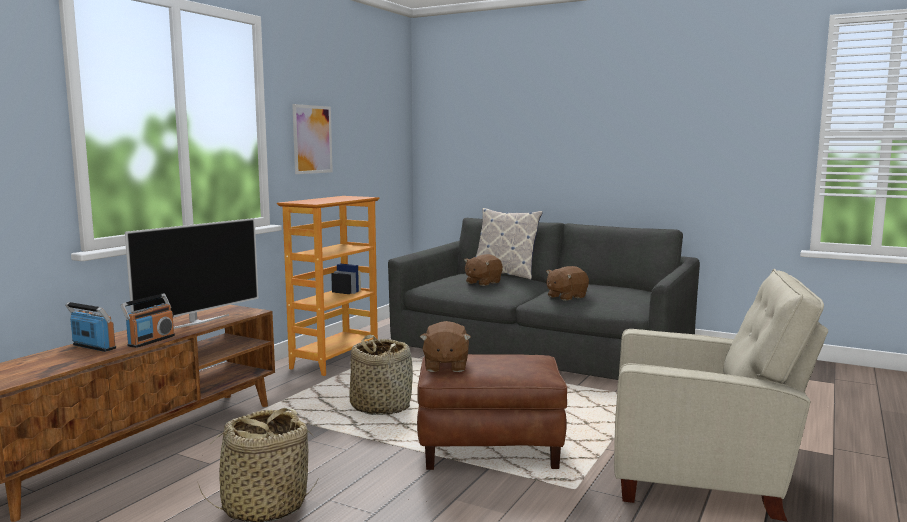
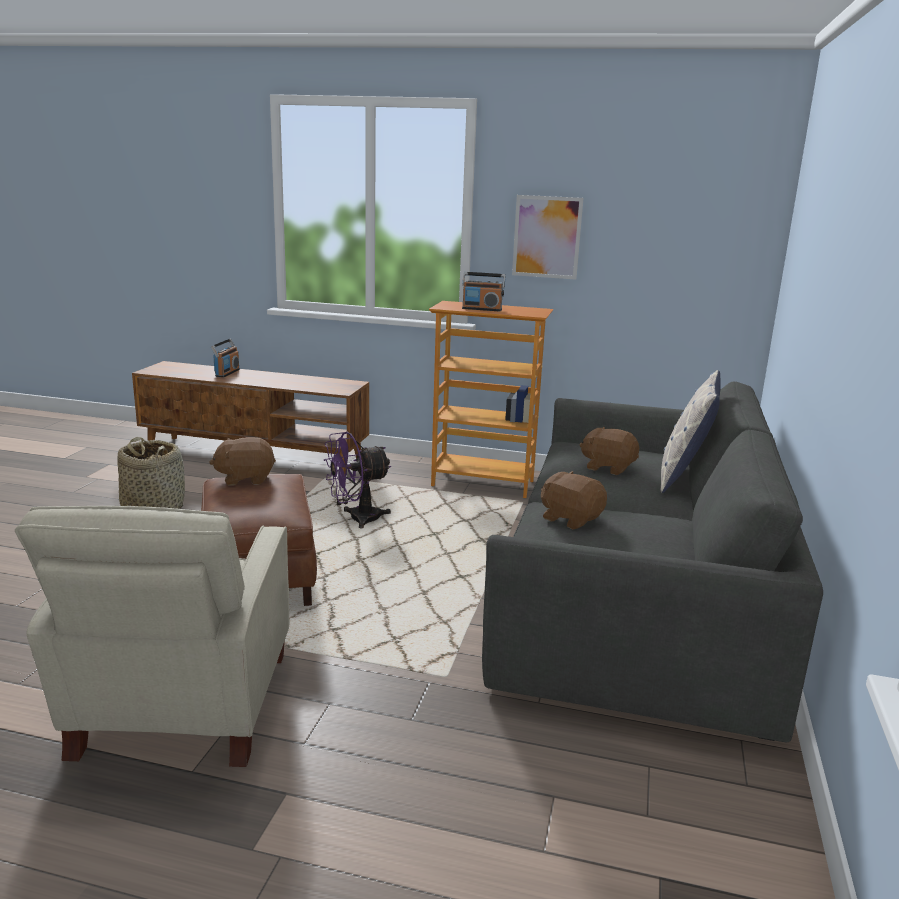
camera: 75 degrees right, 10 degrees up
radio [120,293,175,348] -> radio moved to [462,272,506,311]
television [125,218,258,329] -> none
basket [349,335,413,415] -> purple fan [324,432,391,528]

